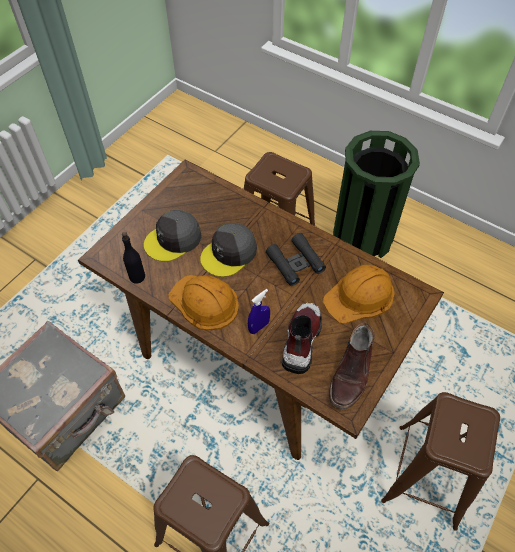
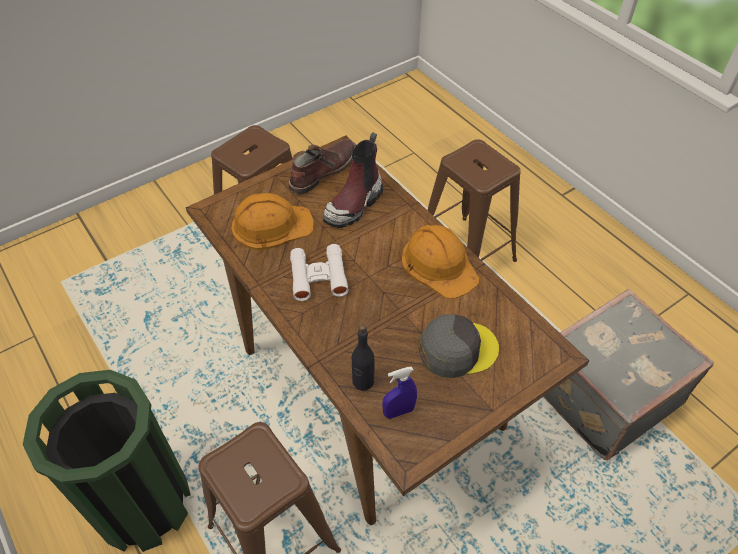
camera: 160 degrees left, 5 degrees down
black bottle [122,232,145,283] -> black bottle moved to [352,324,374,391]
grey cap [200,223,257,277] -> none
blue spray bottle [248,289,270,334] -> blue spray bottle moved to [382,367,417,419]
black binoculars [266,233,326,286] -> white binoculars [290,244,349,301]

